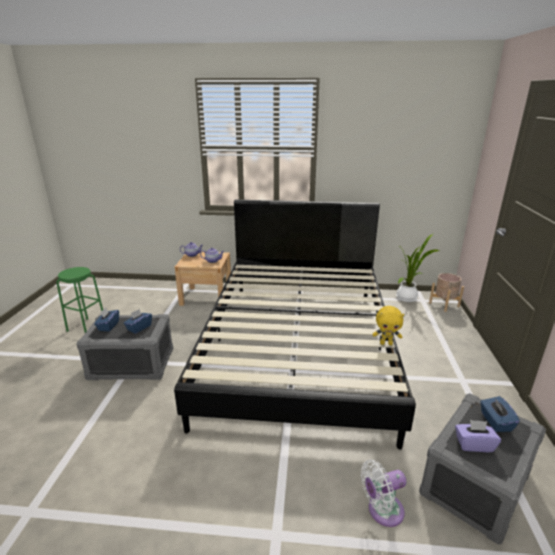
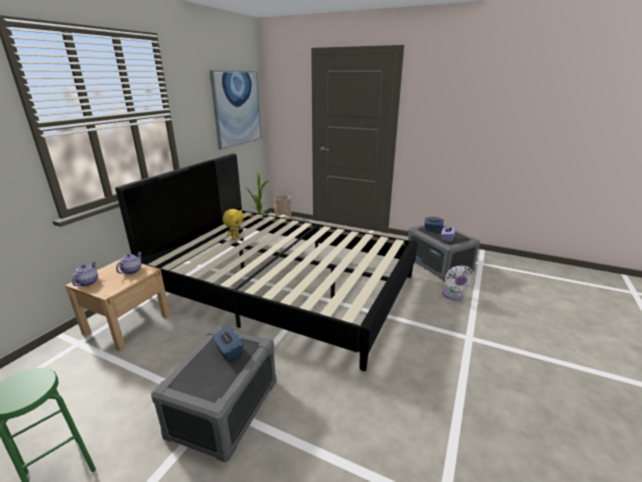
camera: 70 degrees left, 0 degrees up
blue tissue box [94,308,119,331] -> none
yellow plush toy [373,306,404,345] -> yellow plush toy moved to [222,209,244,240]
none -> picture [209,70,262,150]

